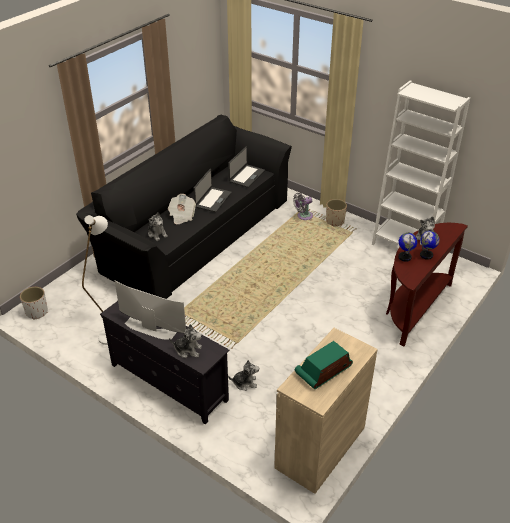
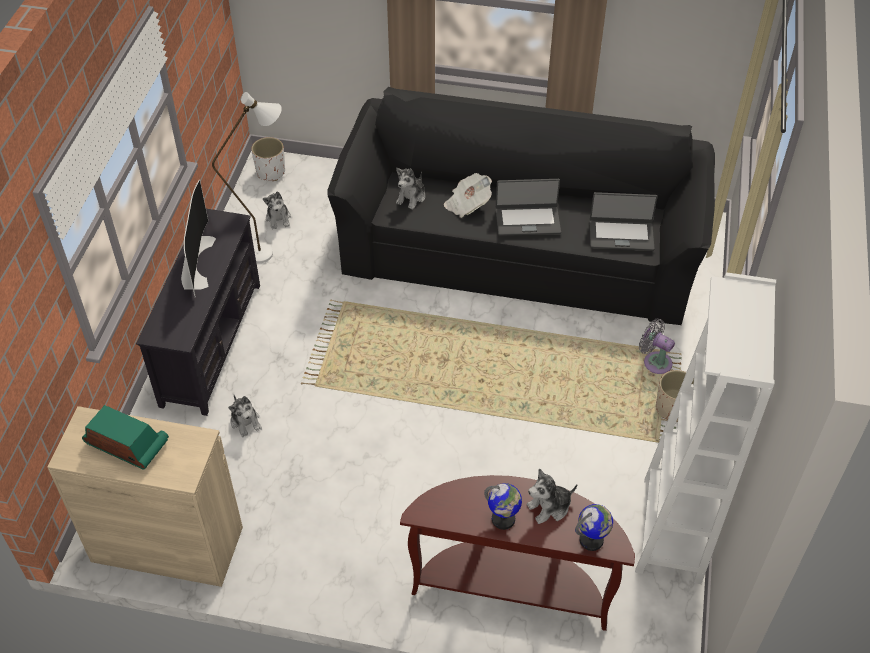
camera: 65 degrees right, 10 degrees up
plush toy [169,324,202,358] -> plush toy moved to [263,191,291,229]
globe [398,233,418,262] -> globe moved to [575,504,613,551]

